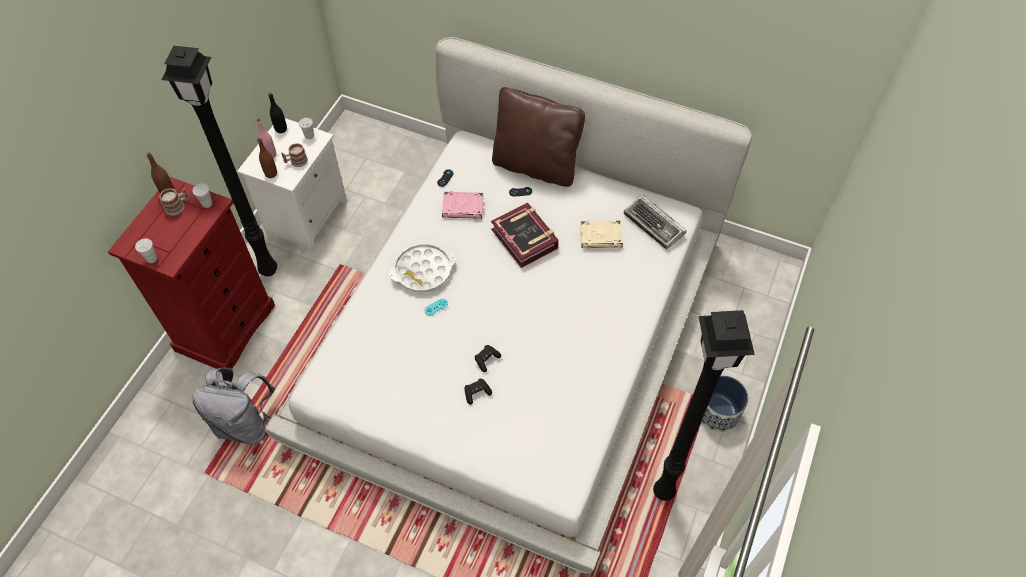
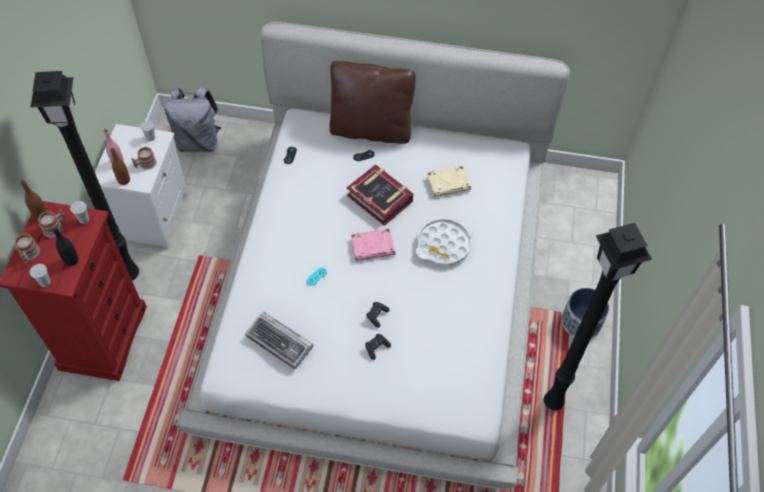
camera: 15 degrees left, 0 degrees up
grey backpack [193,368,275,444] -> grey backpack moved to [165,87,221,152]
black bottle [268,92,287,133] -> black bottle moved to [53,226,79,266]
white tray [389,244,456,292] -> white tray moved to [416,218,473,266]
pink book [442,191,484,219] -> pink book moved to [351,229,395,261]
keyboard [624,195,686,249] -> keyboard moved to [245,312,313,369]
none -> mug [15,234,40,264]

